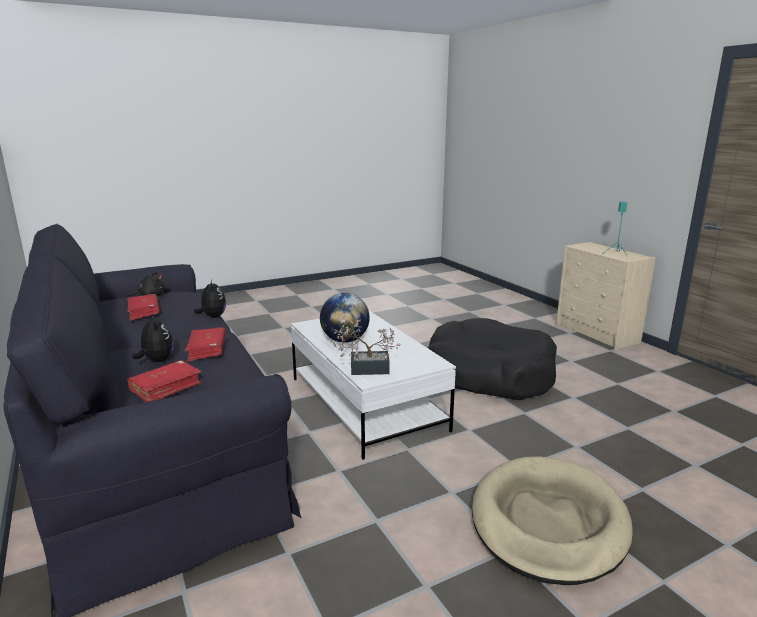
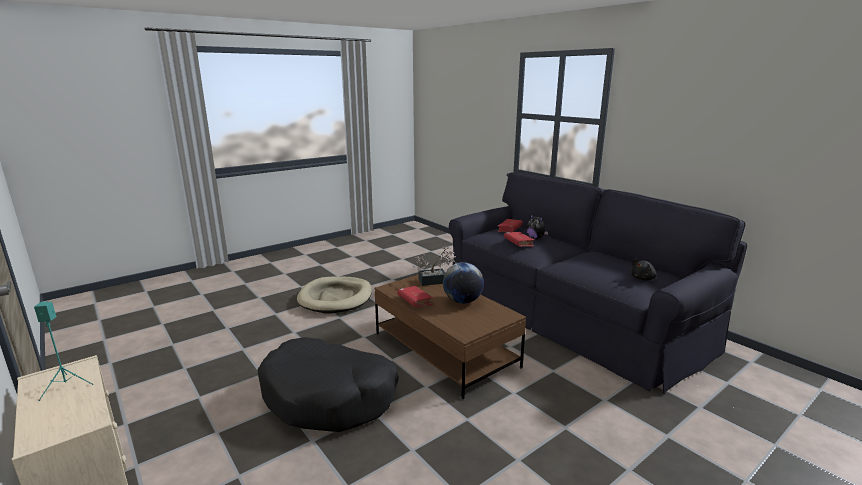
camera: 170 degrees right, 0 degrees up
red book [127,294,159,321] -> red book moved to [397,286,433,307]
plush toy [194,279,226,317] -> none
white coffee table [291,311,456,460] -> brown coffee table [374,275,526,399]

